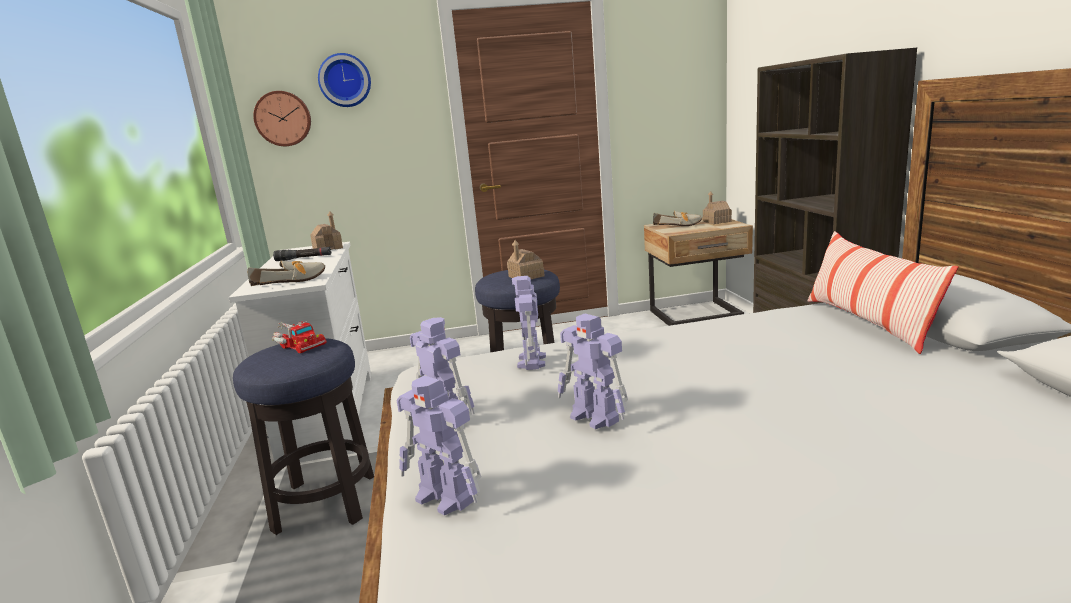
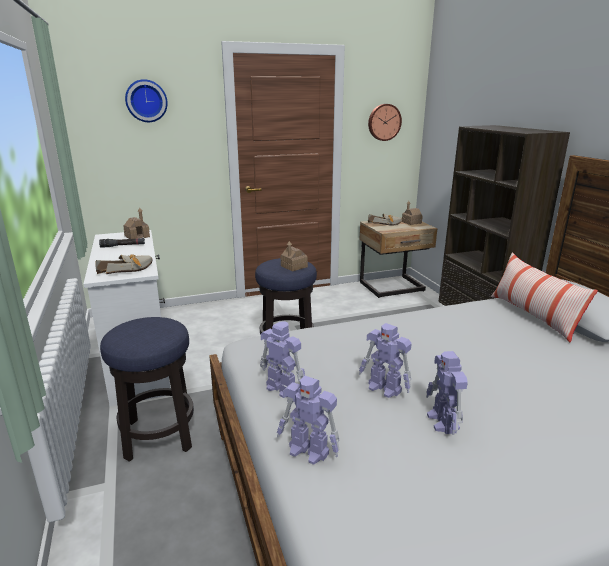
camera: 10 degrees left, 5 degrees up
wall clock [253,91,311,146] -> wall clock moved to [368,104,402,141]
toy truck [272,321,327,353] -> none
toy robot [512,276,546,370] -> toy robot moved to [426,351,468,435]

